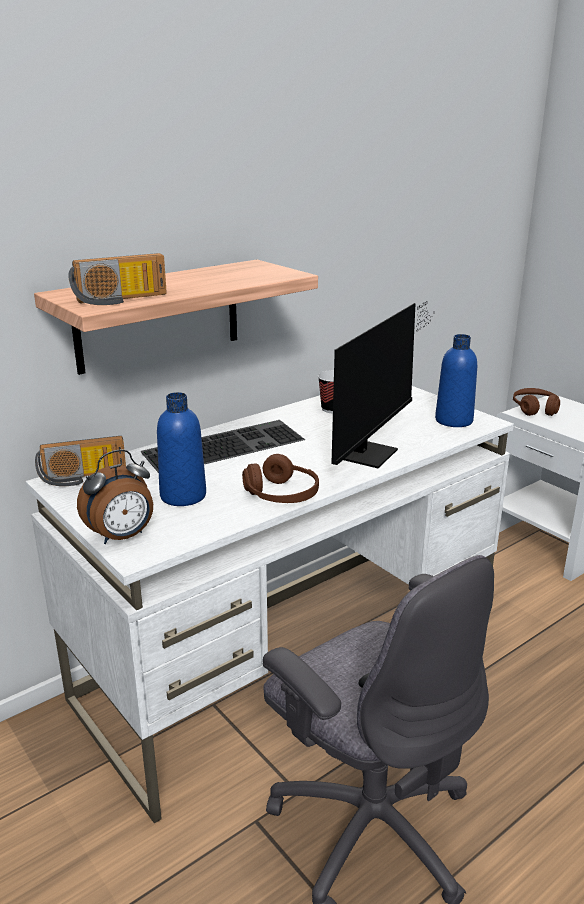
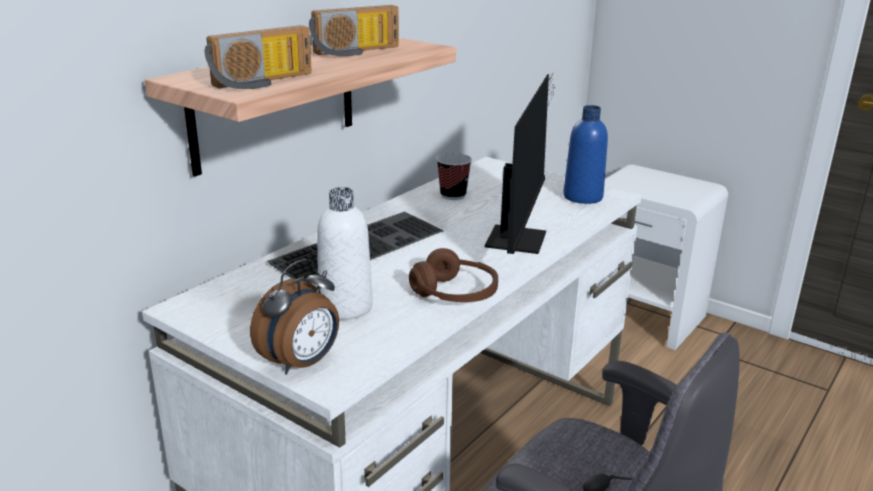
camera: 15 degrees left, 0 degrees up
radio [35,436,126,486] -> radio moved to [309,5,399,56]
blue bottle [157,392,206,506] -> white bottle [317,187,373,320]
brown headphones [513,388,560,416] -> none

